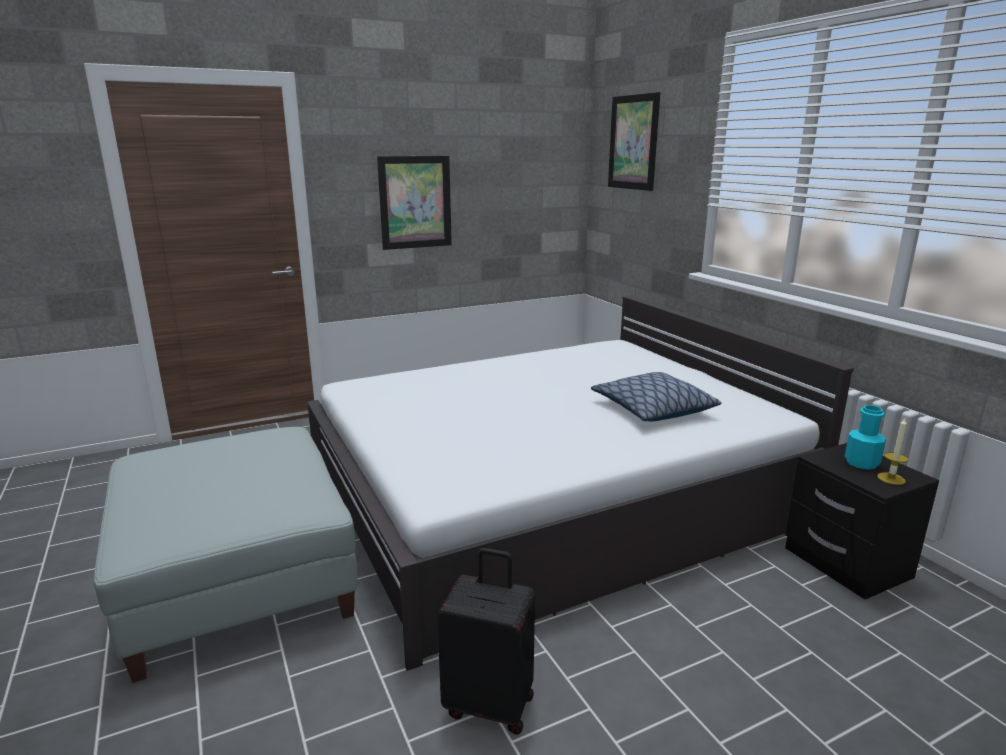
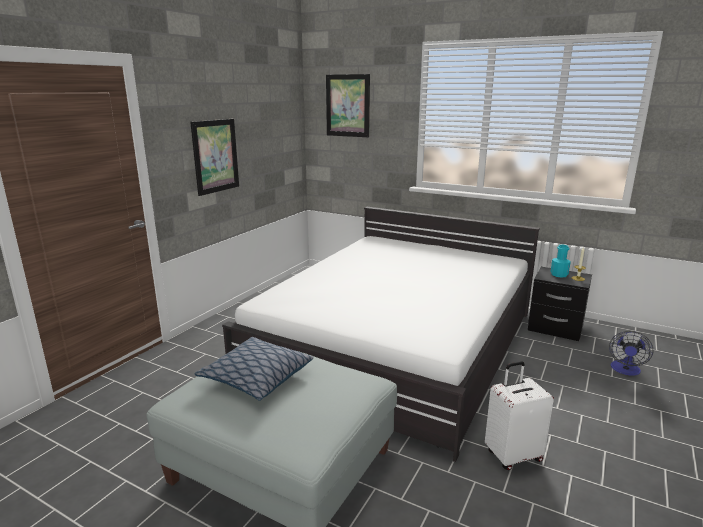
camera: 35 degrees left, 0 degrees up
black suitcase [437,548,535,735] -> white suitcase [485,361,554,470]
pillow [591,372,722,421] -> pillow moved to [195,337,313,401]
none -> fan [609,331,654,376]

